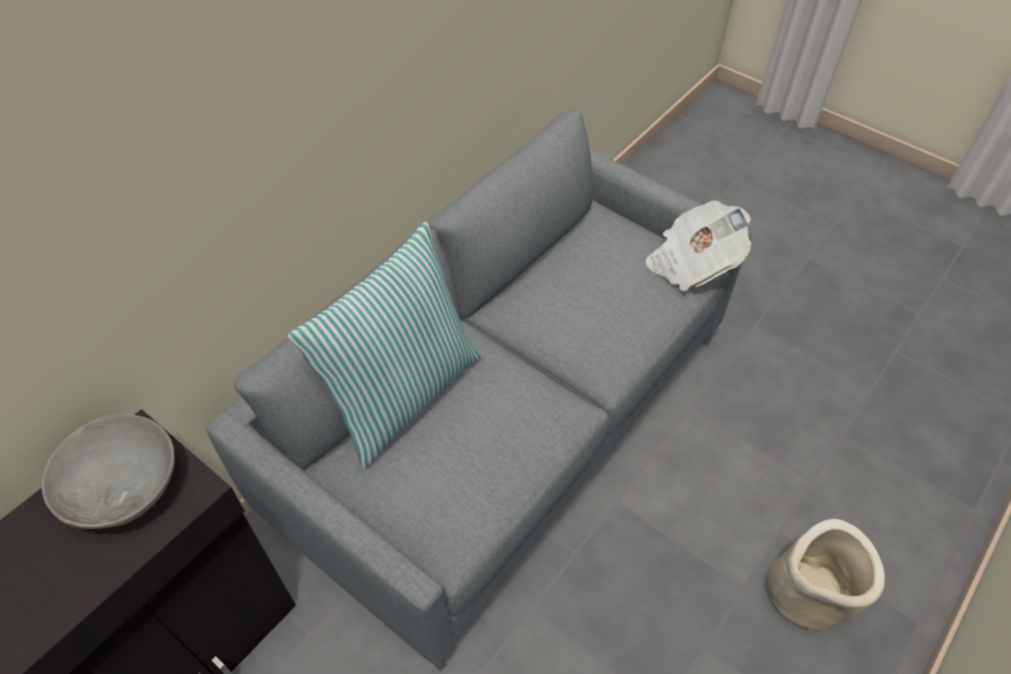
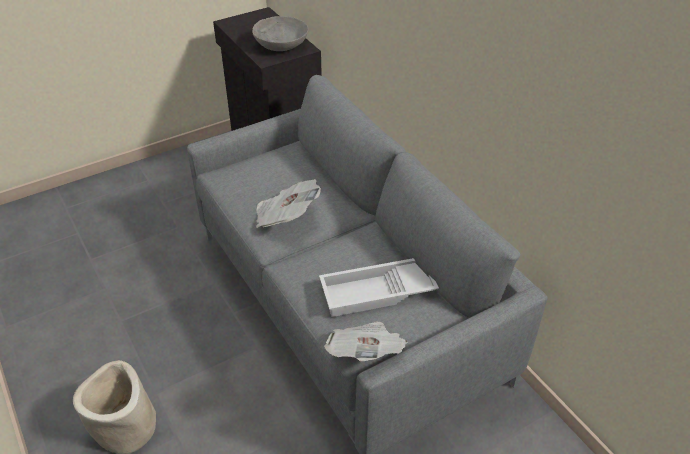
camera: 110 degrees right, 10 degrees down
pillow [288,222,481,469] -> none
none -> newspaper [256,179,321,228]
none -> white tray [319,258,439,317]

